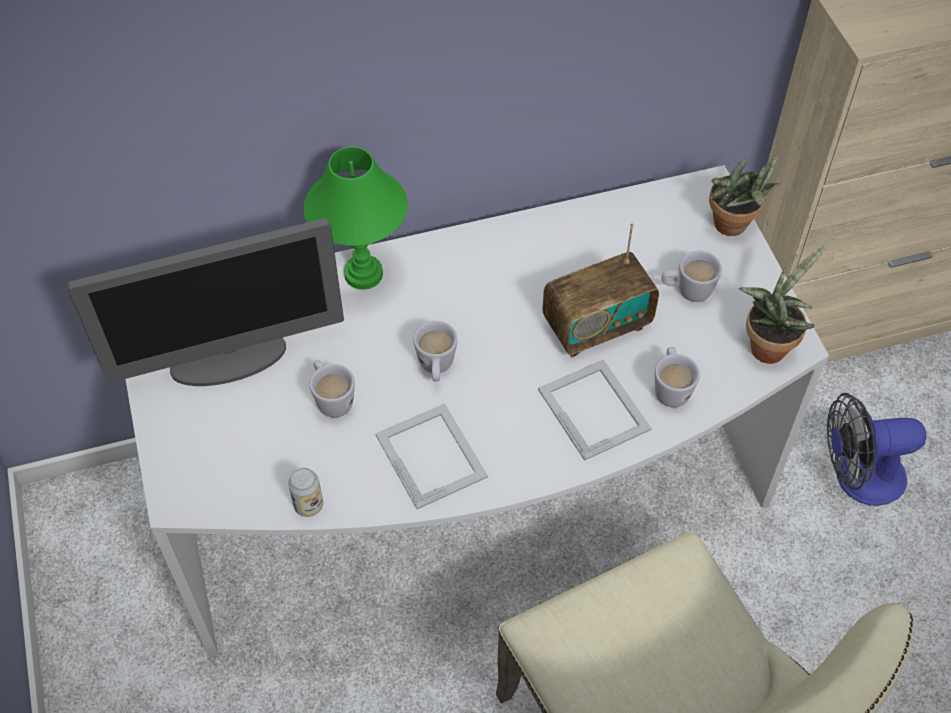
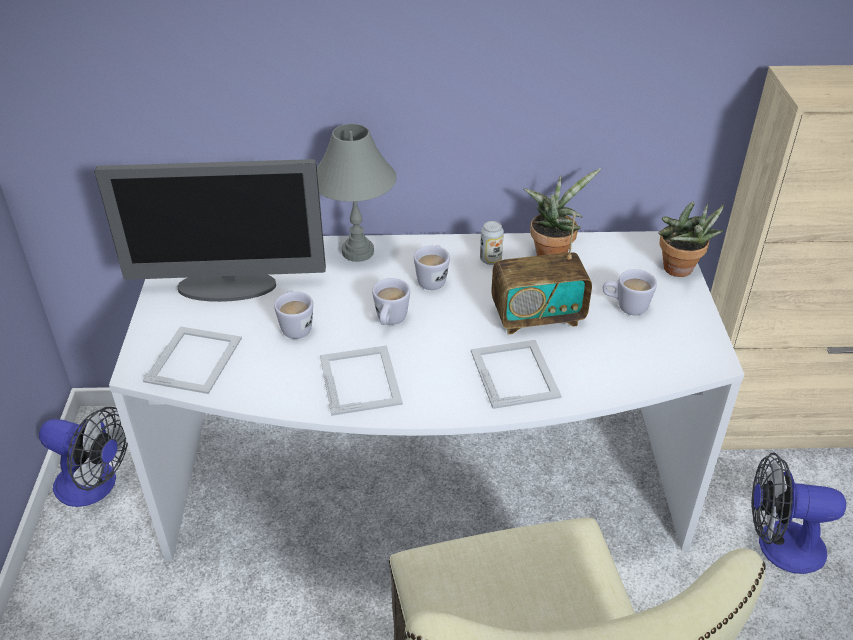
camera: 15 degrees right, 15 degrees down
can [288,468,323,517] -> can moved to [480,221,504,265]
green table lamp [304,147,408,290] -> grey table lamp [317,124,397,262]
white mug [655,347,700,407] -> white mug moved to [414,245,450,290]
potted plant [739,244,828,364] -> potted plant moved to [524,168,601,256]
none -> fan [39,407,128,507]
none -> picture frame [143,326,242,394]

